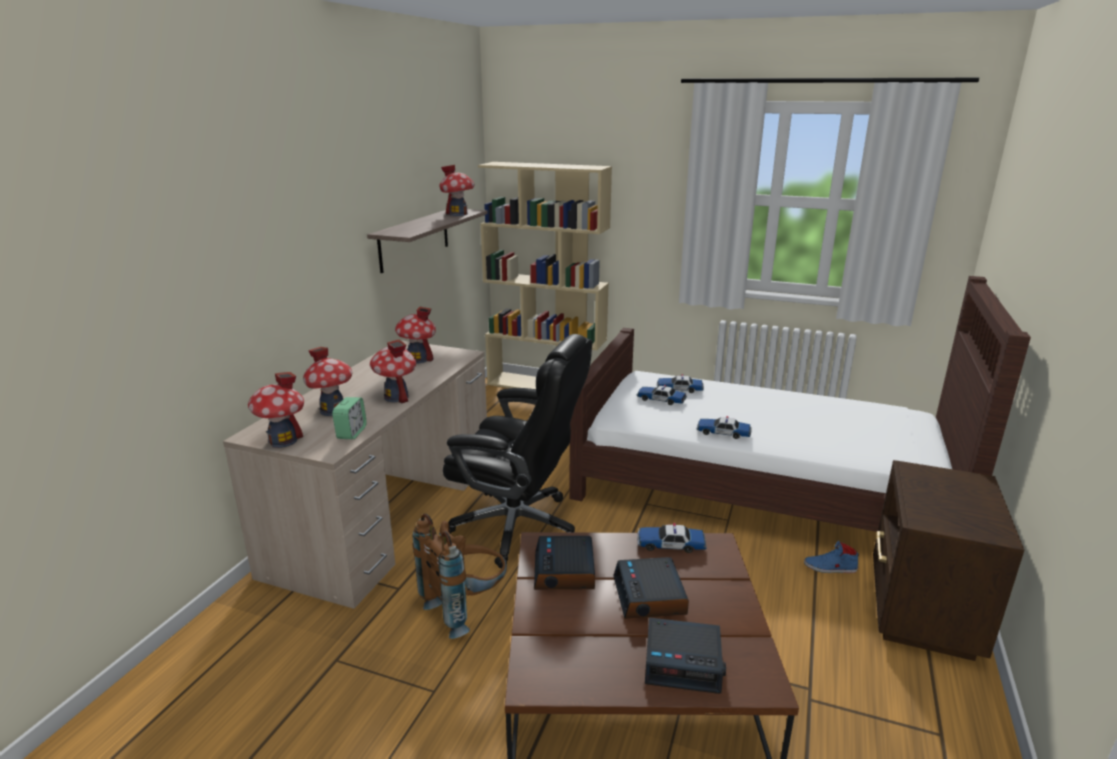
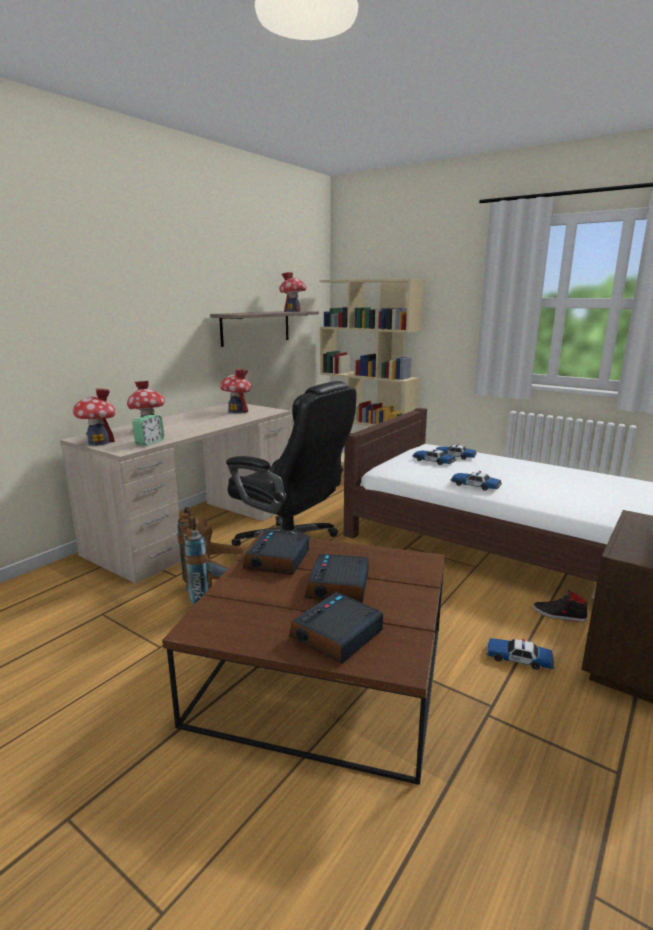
camera: 15 degrees right, 5 degrees down
toy house [370,339,416,403] -> none
toy car [637,523,707,553] -> toy car moved to [486,638,554,670]
alarm clock [645,617,726,694] -> alarm clock turned 105 degrees clockwise [289,592,383,664]
blue shoe [804,541,859,573] -> black shoe [533,590,587,622]

